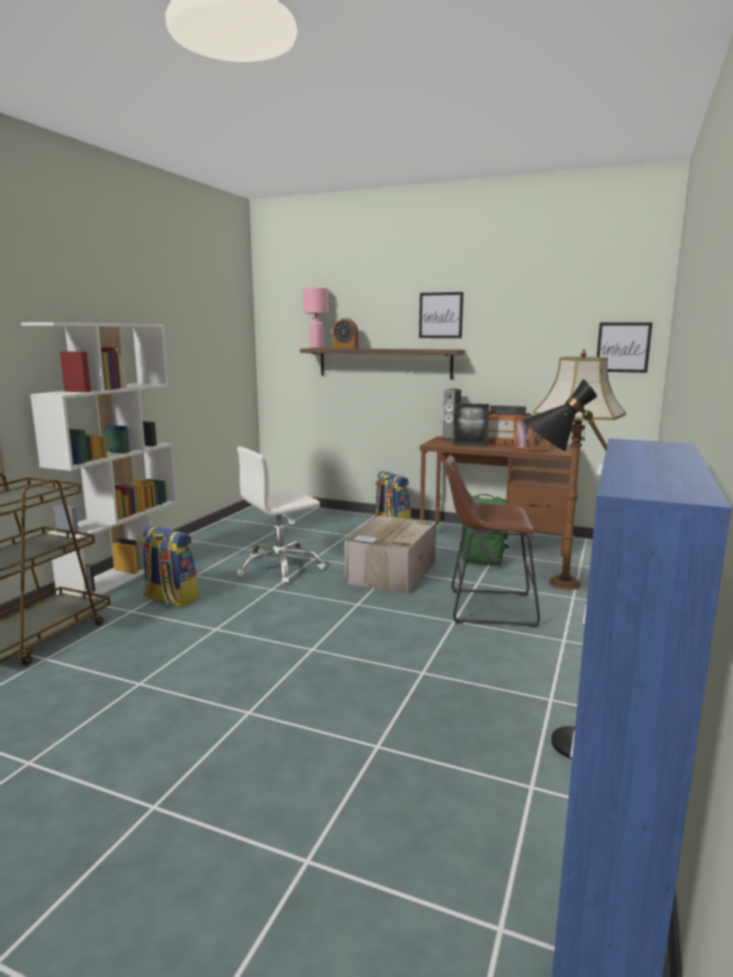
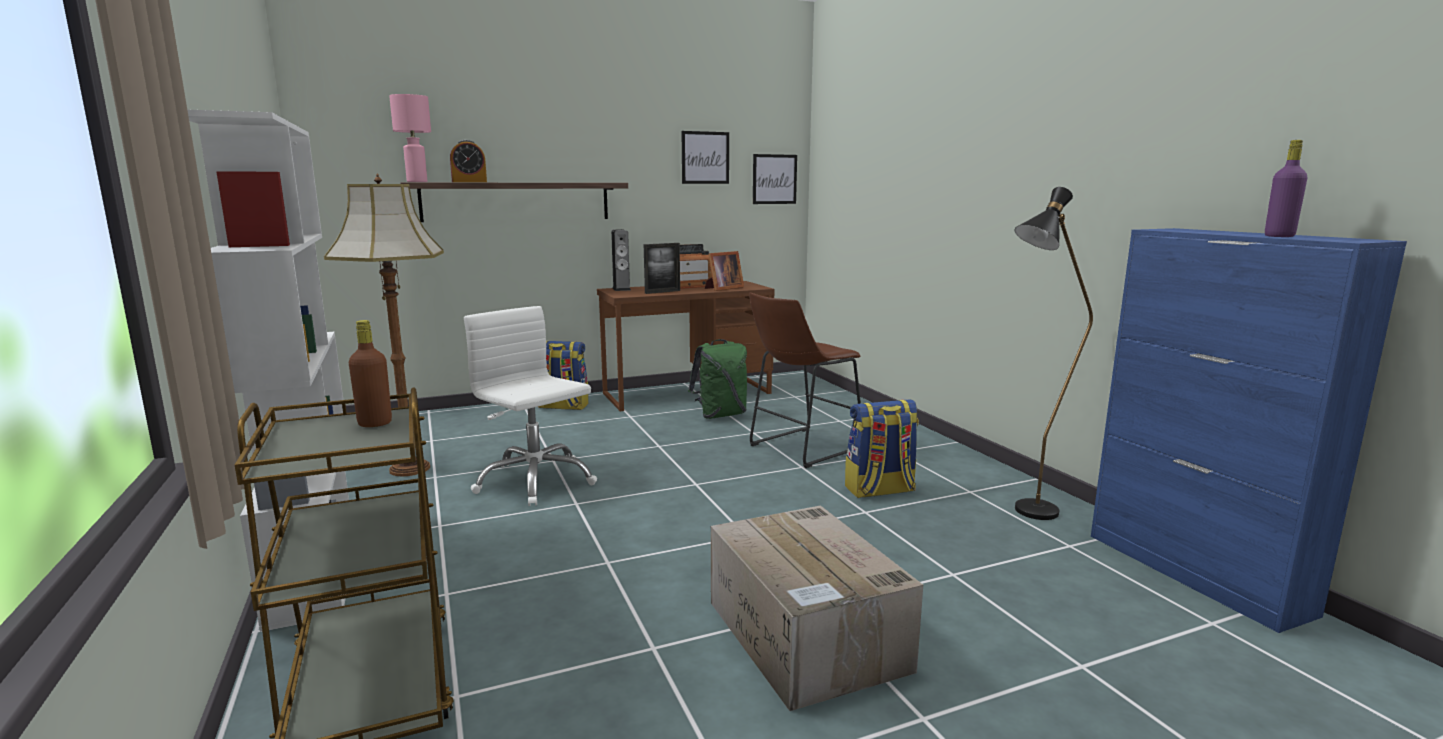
camera: 45 degrees left, 0 degrees up
backpack [141,526,199,608] -> backpack moved to [845,399,919,498]
white office chair [237,447,325,584] -> white office chair turned 120 degrees clockwise [464,306,597,506]
cardboard box [344,516,436,594] -> cardboard box moved to [711,505,923,711]
picture [419,292,464,338] -> picture moved to [682,131,729,184]
floor lamp [533,350,626,590] -> floor lamp moved to [324,173,444,476]
none -> brown bottle [349,320,392,427]
none -> purple bottle [1265,140,1307,237]

